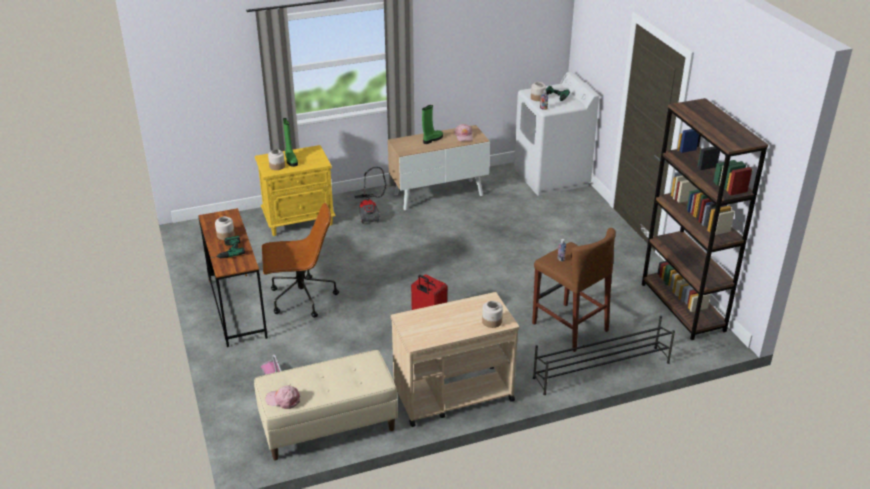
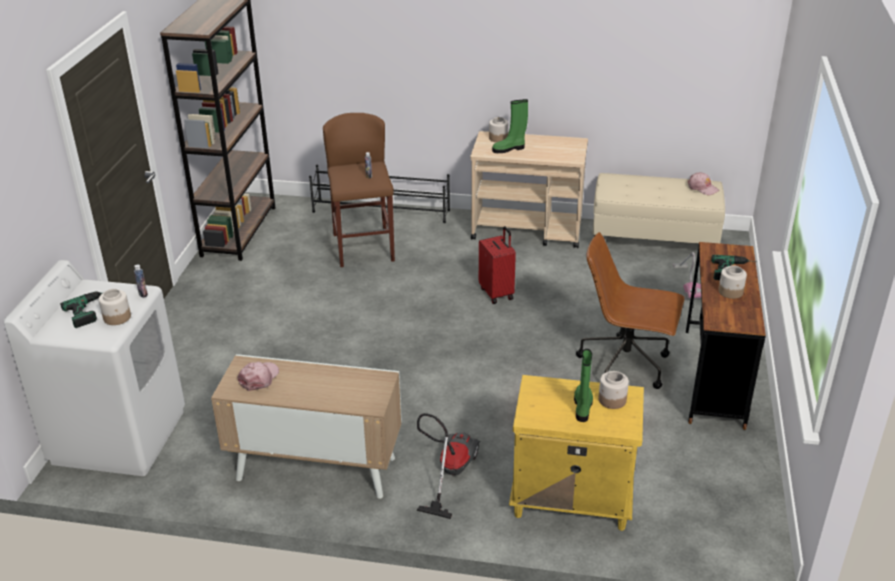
camera: 150 degrees left, 0 degrees up
green boot [422,105,443,144] -> green boot moved to [492,99,528,153]

